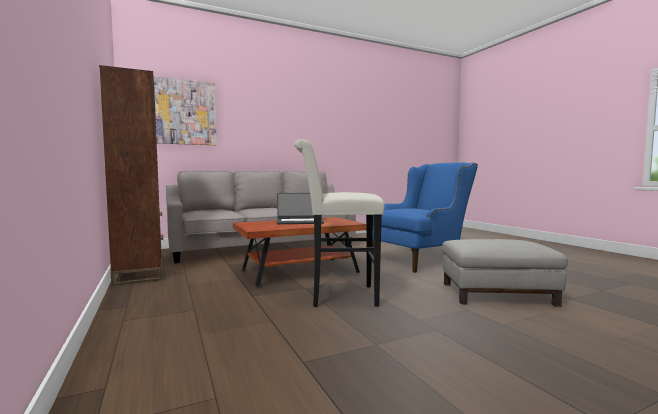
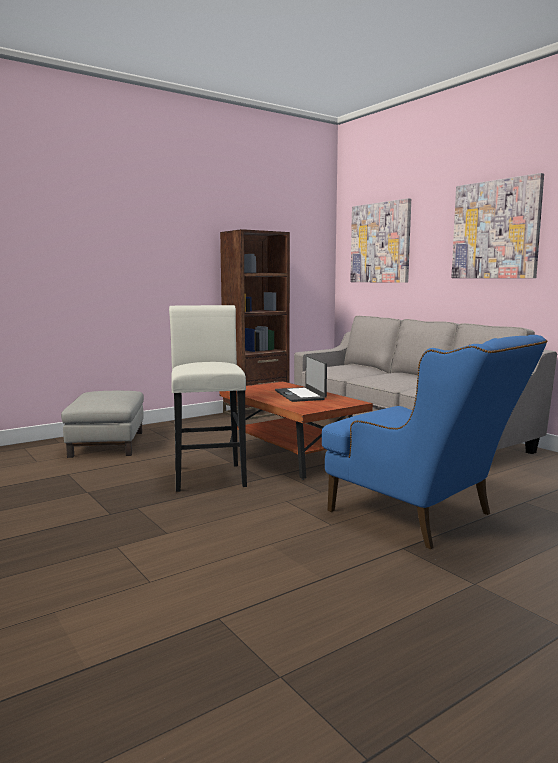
camera: 80 degrees right, 5 degrees up
grey ottoman [442,239,568,307] -> grey ottoman moved to [61,391,144,458]
none -> picture [451,173,544,278]

